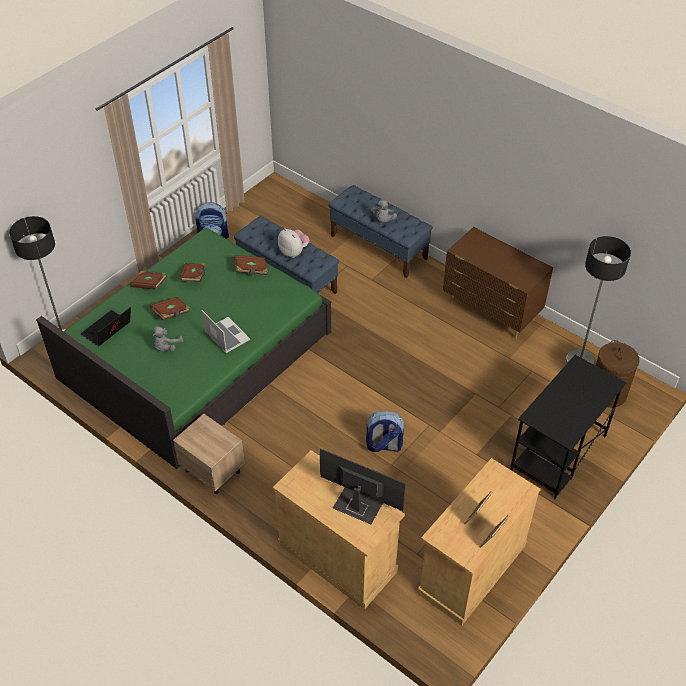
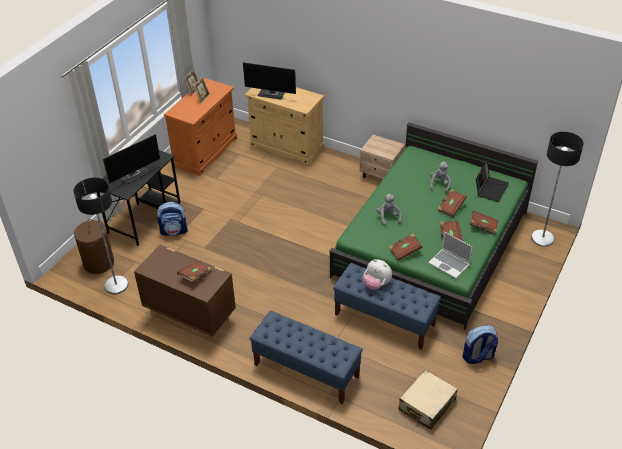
camera: 170 degrees right, 5 degrees down
laptop [201,310,250,353] -> laptop moved to [428,232,473,279]
backpack [366,411,404,452] -> backpack moved to [157,202,188,236]
grey plush toy [371,200,397,223] -> grey plush toy moved to [376,194,402,226]
beige cabinet [417,458,541,626] -> orange cabinet [164,78,237,176]
none -> monitor [103,134,160,184]
none -> brown book [177,261,212,283]
none -> beige suitcase [398,370,458,430]

